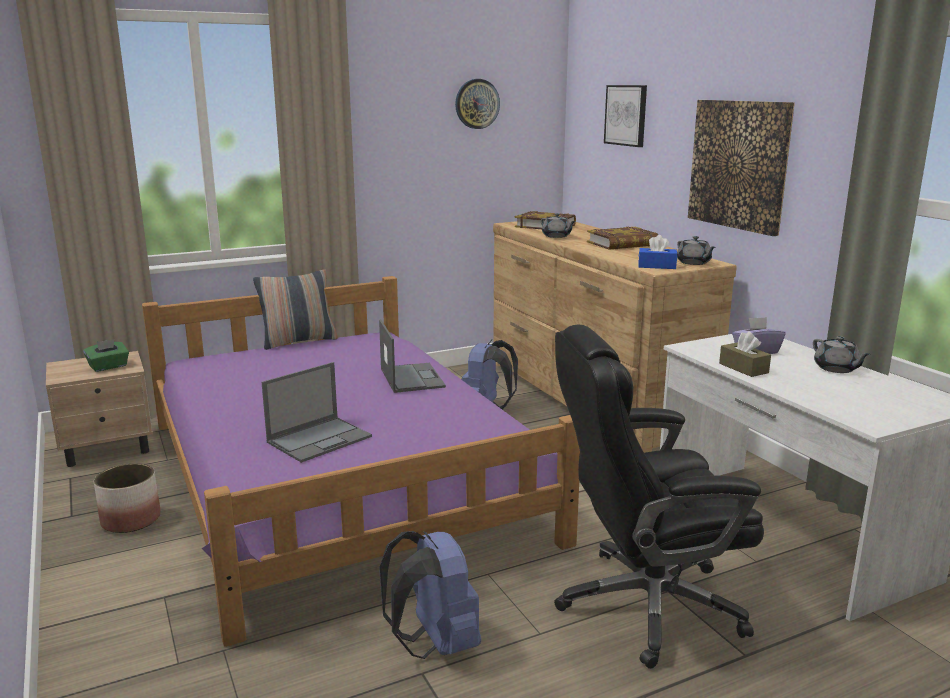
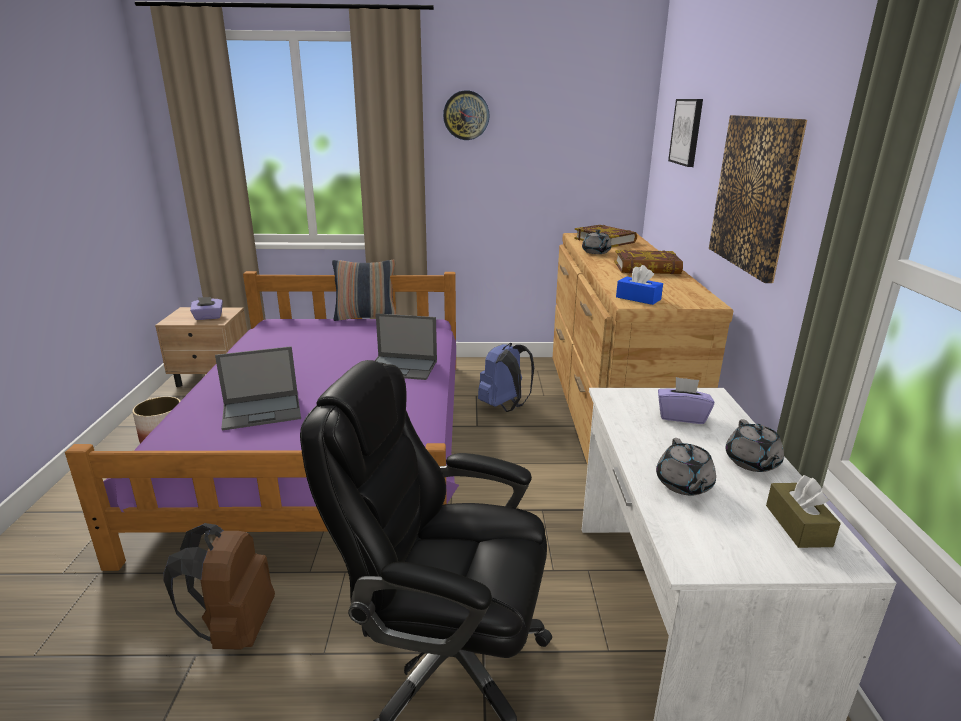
camera: 25 degrees right, 5 degrees up
green tissue box [83,339,129,372] -> purple tissue box [190,297,223,320]
laptop [379,319,446,393] -> laptop turned 90 degrees clockwise [375,313,437,380]
blue backpack [379,531,481,659] -> brown backpack [163,523,275,650]
wall clock [455,79,500,129] -> wall clock moved to [443,90,490,140]
grey teapot [677,236,715,265] -> grey teapot moved to [656,438,716,495]
brown tissue box [719,331,771,377] -> brown tissue box moved to [766,475,841,548]

